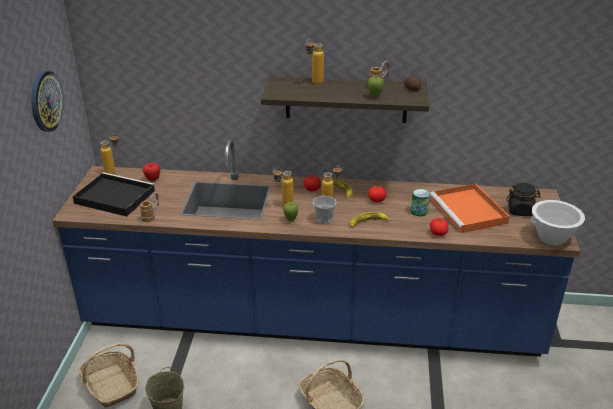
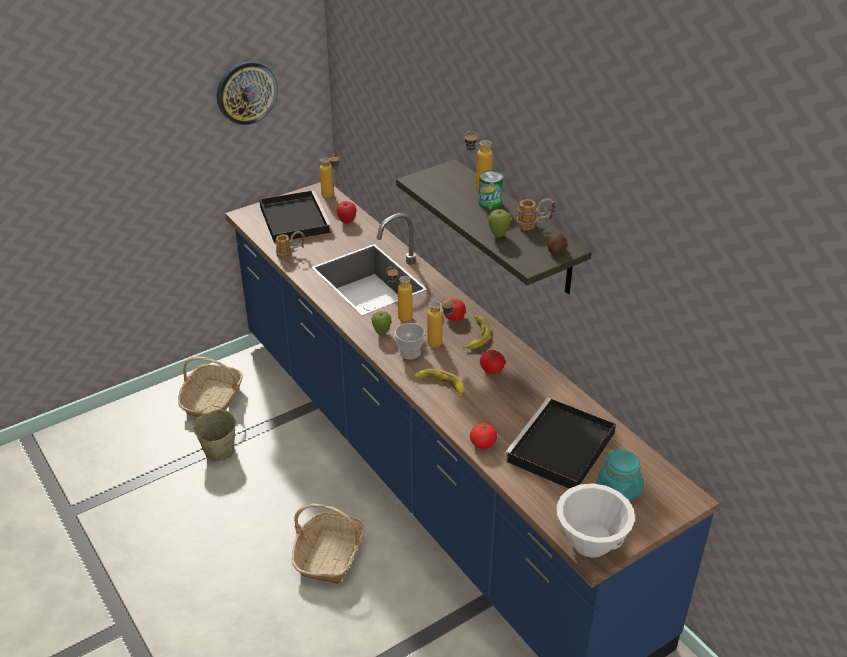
camera: 50 degrees right, 5 degrees up
can [411,189,430,217] -> can moved to [479,171,503,210]
orange tray [430,184,510,233] -> black tray [504,398,616,488]
black jar [507,182,541,216] -> turquoise jar [597,448,644,501]

